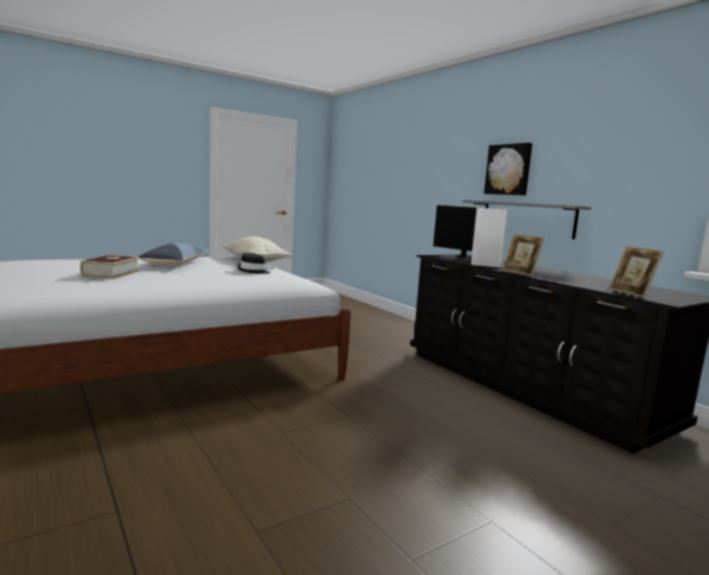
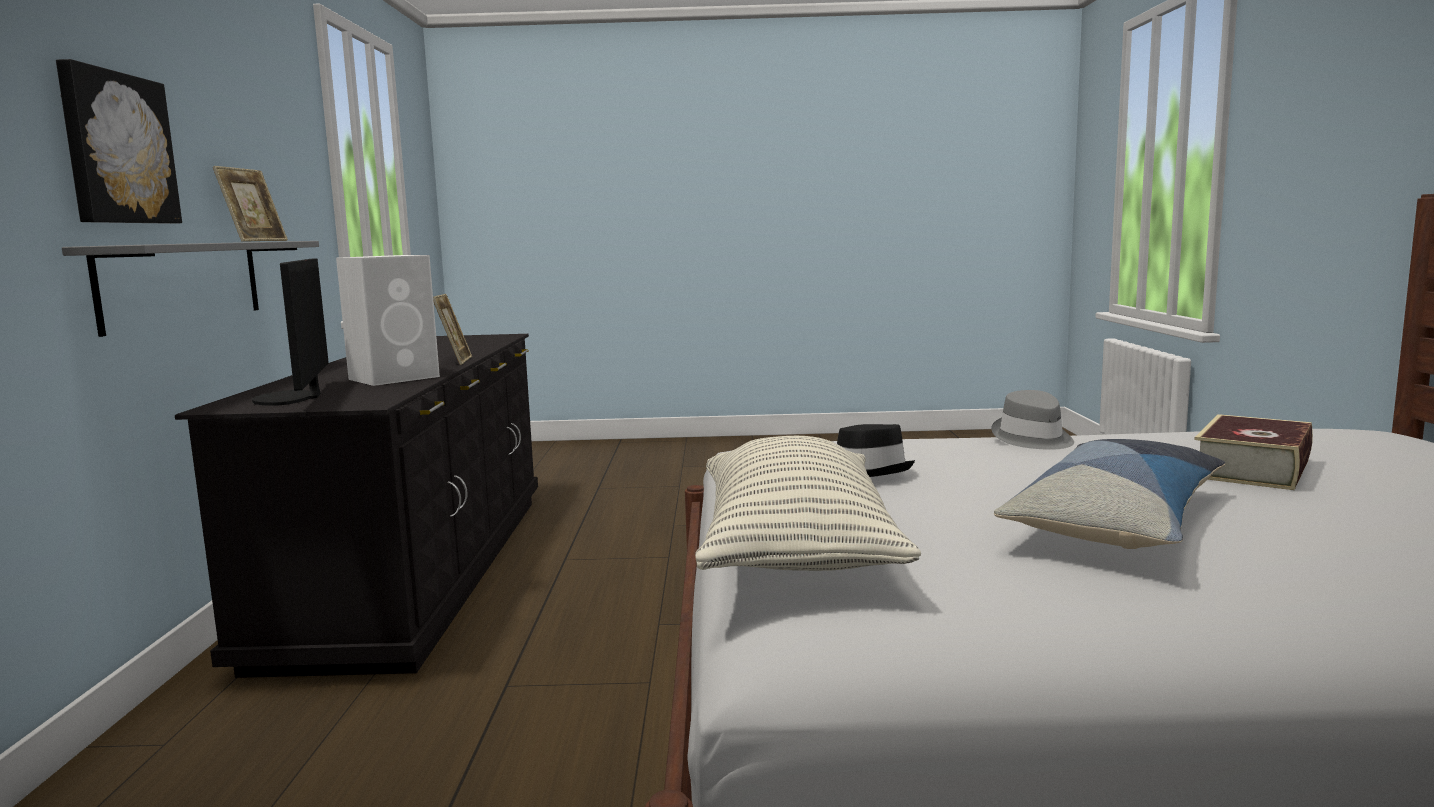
camera: 145 degrees left, 0 degrees up
picture frame [609,246,664,298] -> picture frame moved to [213,166,288,242]
none -> grey hat [991,390,1074,450]

